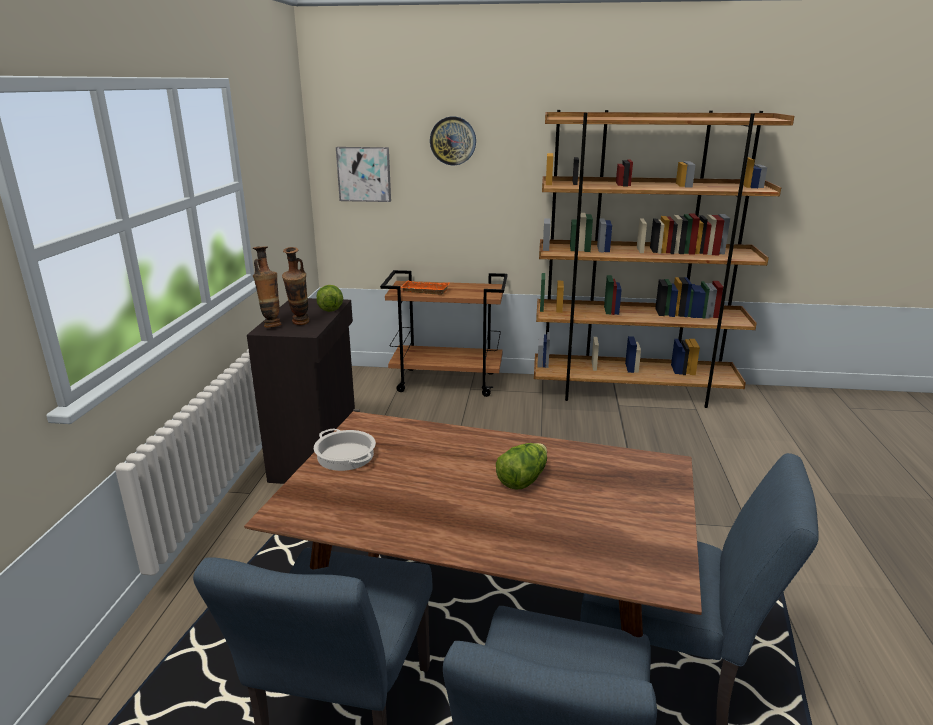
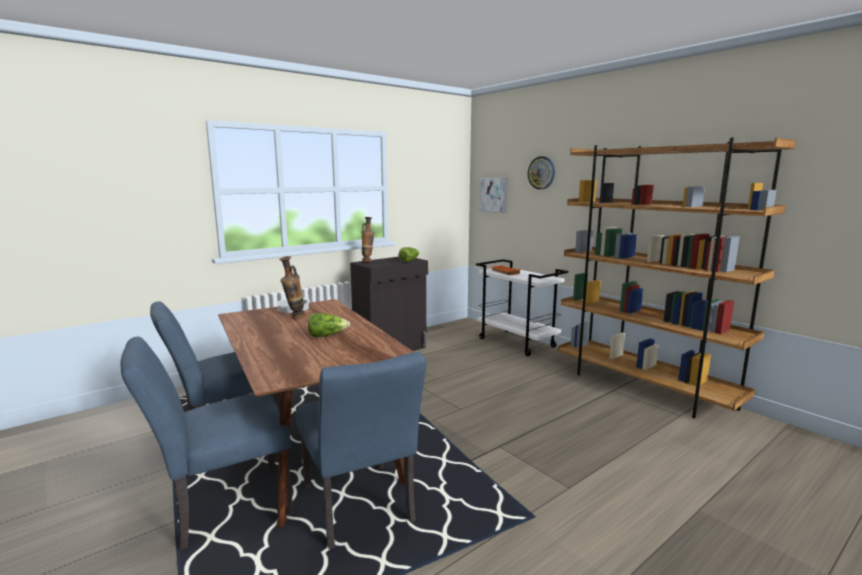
camera: 45 degrees right, 10 degrees down
vase [282,247,309,325] -> vase moved to [279,256,305,319]
brown cart [380,270,507,397] -> white cart [476,259,568,356]

